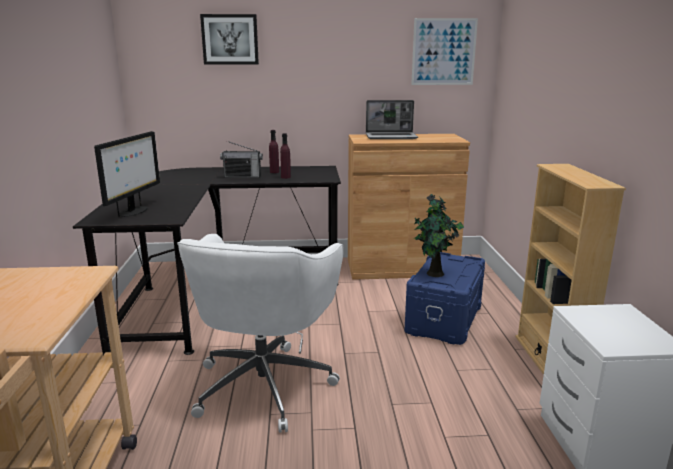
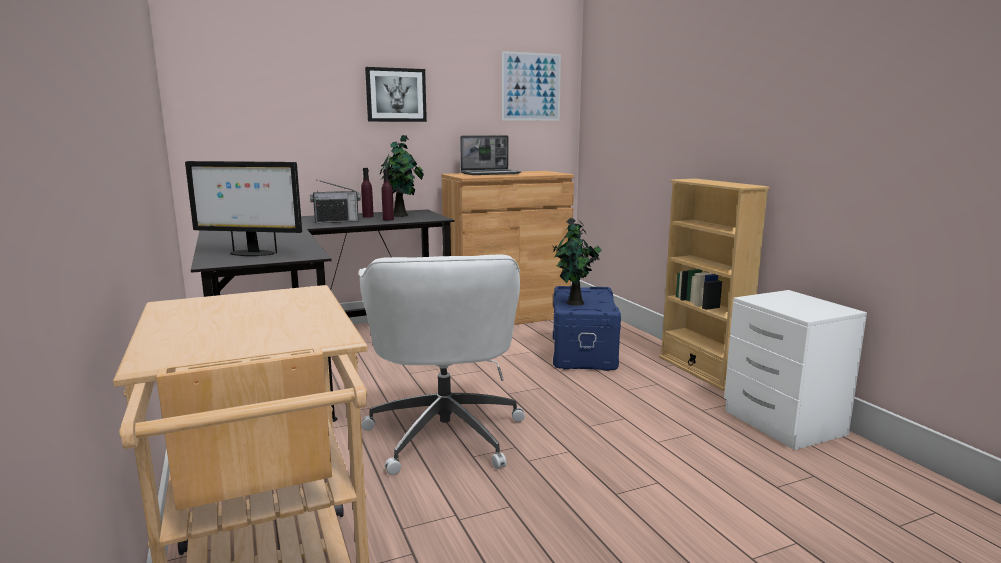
camera: 20 degrees left, 5 degrees down
monitor [94,131,160,217] -> monitor turned 105 degrees clockwise [185,161,302,256]
picture [200,14,259,65] -> picture moved to [365,67,427,122]
none -> potted plant [379,135,424,217]

